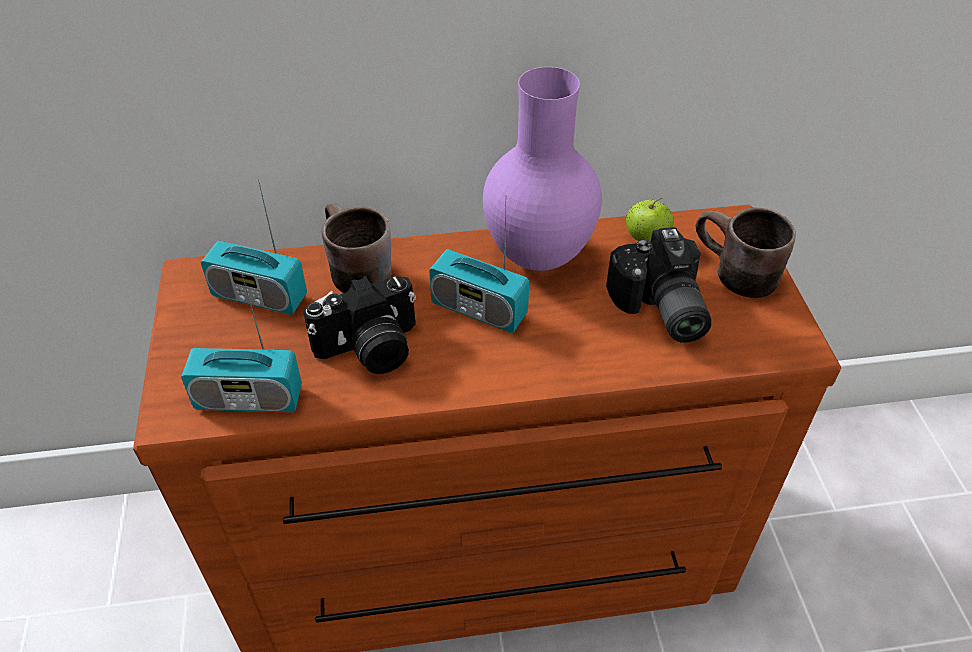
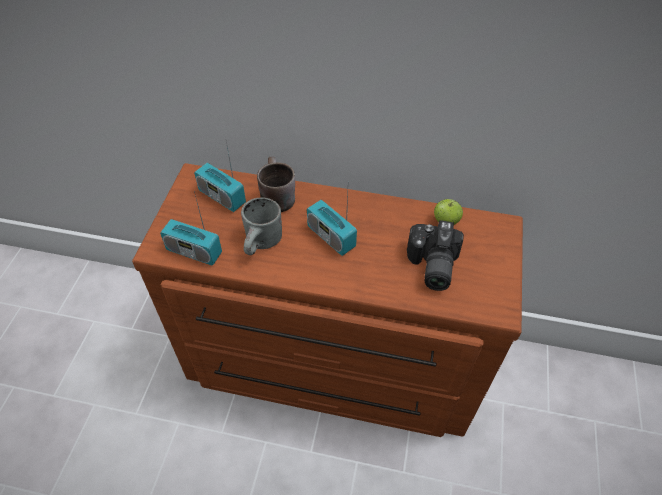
camera: 20 degrees right, 5 degrees up
camera [303,276,416,374] -> grey mug [241,197,282,255]
purple vase [483,67,602,271] -> none
brown mug [696,207,796,298] -> none

